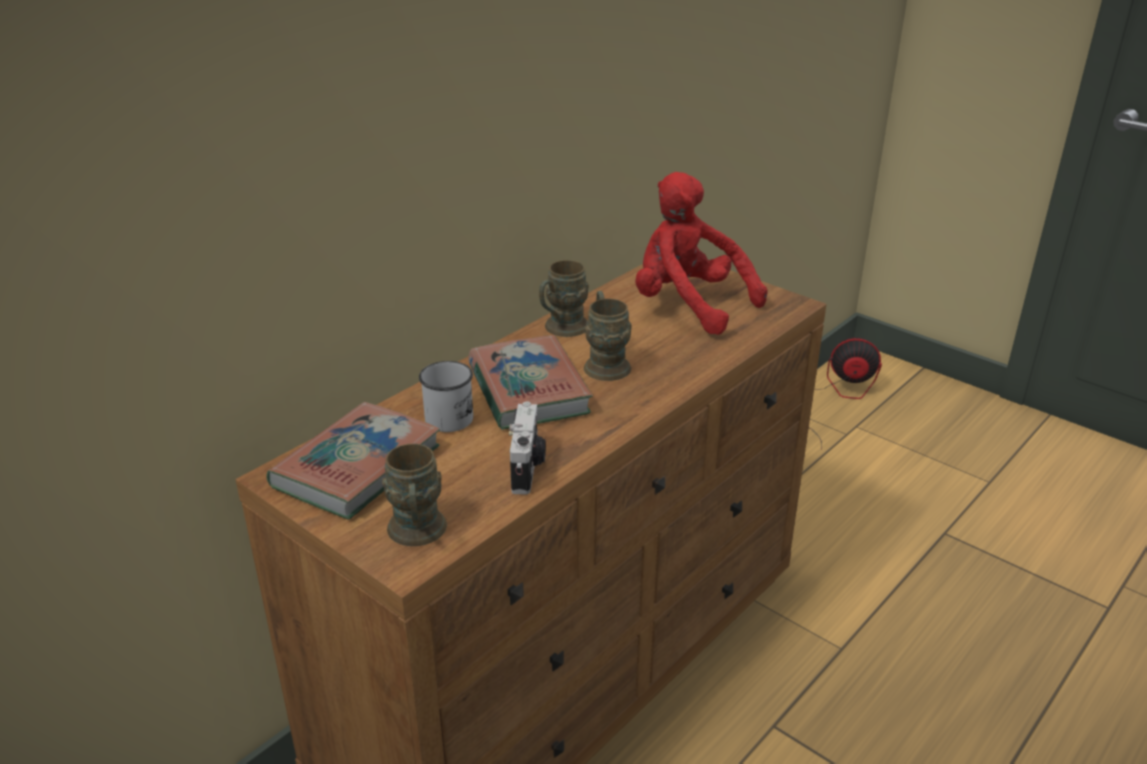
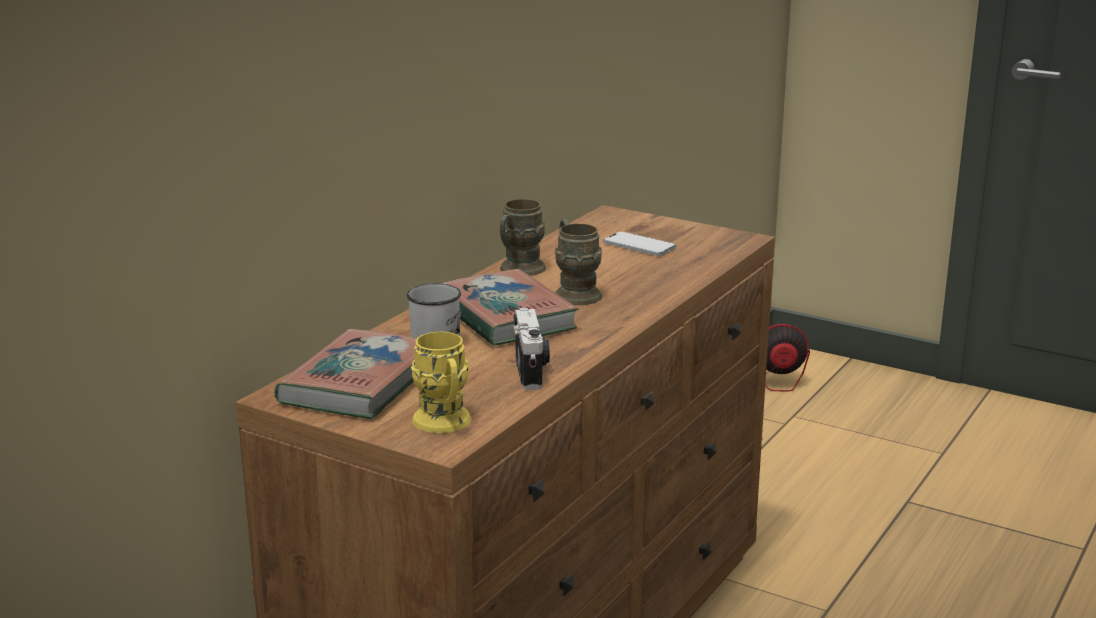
camera: 10 degrees left, 10 degrees down
brown mug [382,444,447,546] -> yellow mug [411,332,471,433]
red plush toy [635,172,767,335] -> phone [603,231,676,256]

